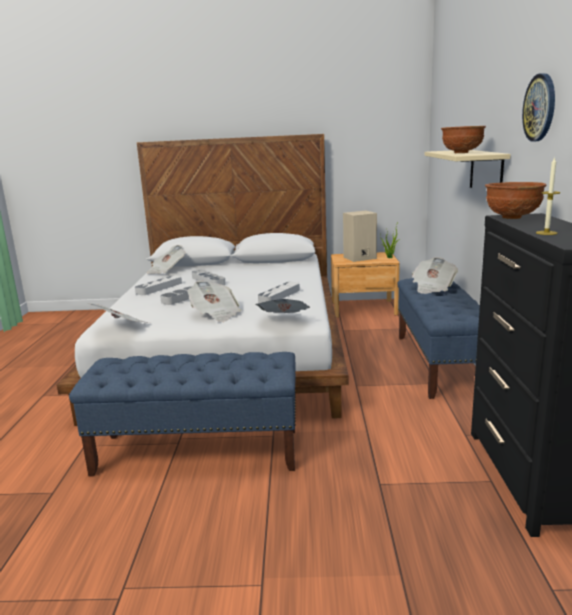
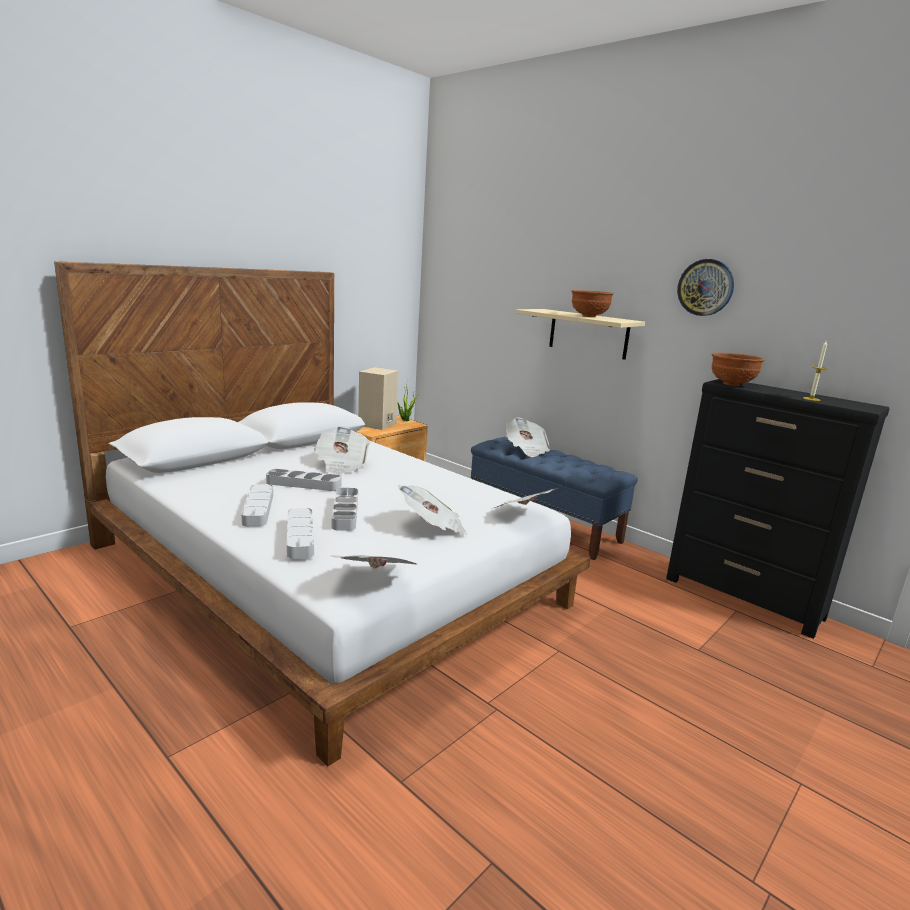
camera: 50 degrees left, 0 degrees up
blue bench [69,352,296,477] -> none
newspaper [147,245,186,274] -> newspaper moved to [314,426,370,475]
grey tray [258,282,300,303] -> grey tray moved to [287,508,314,559]

